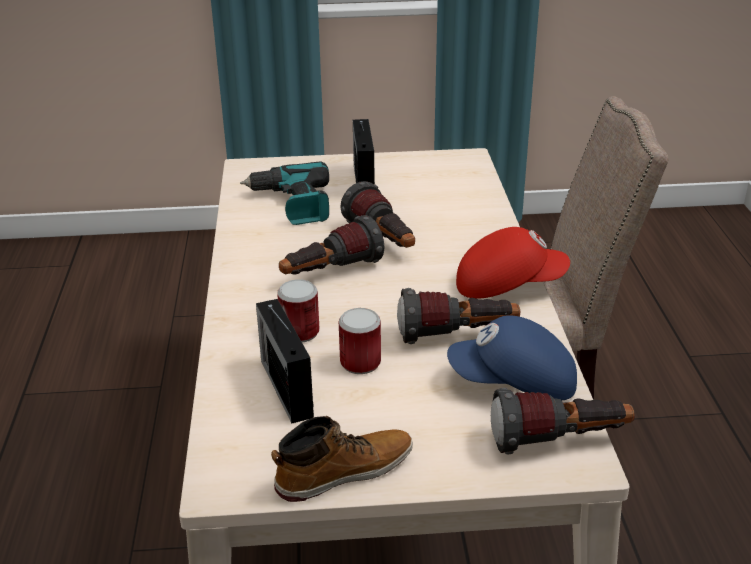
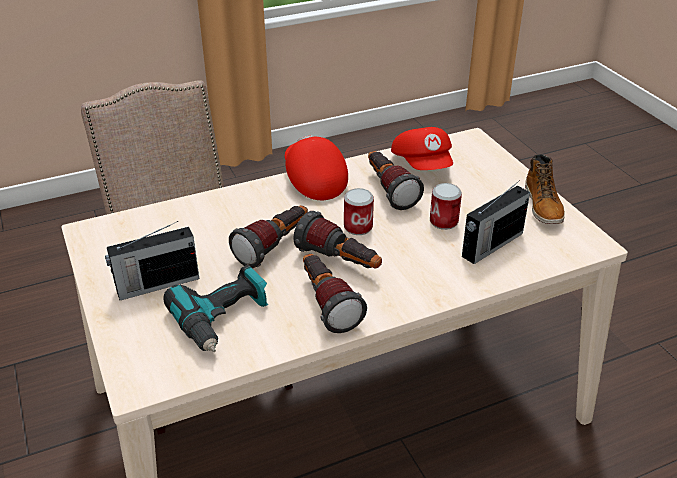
camera: 110 degrees left, 5 degrees up
boot [271,416,413,502] -> boot turned 135 degrees counterclockwise [525,154,565,224]
can [277,279,319,343] -> can moved to [344,188,374,235]
blue cap [447,315,577,400] -> red cap [391,127,453,170]
flashlight [491,388,635,454] -> flashlight moved to [303,254,367,333]

